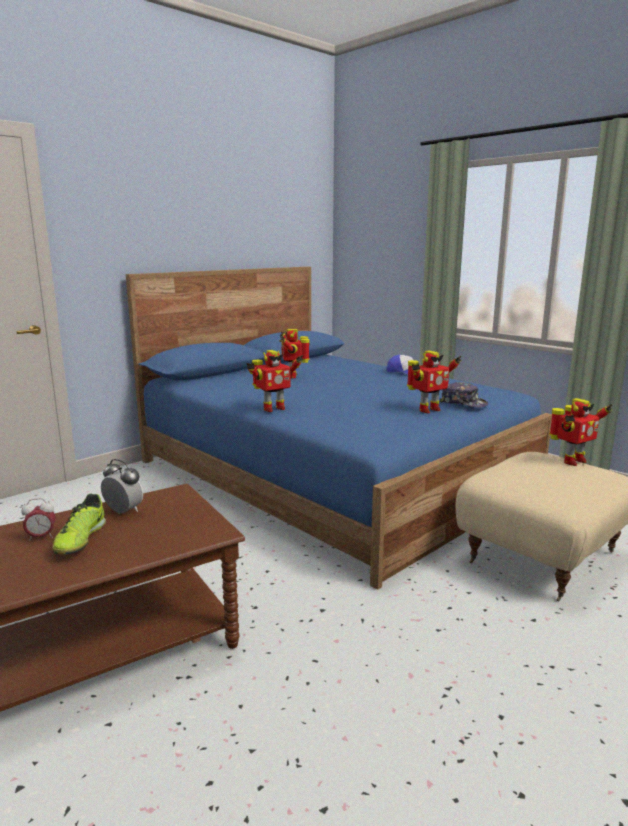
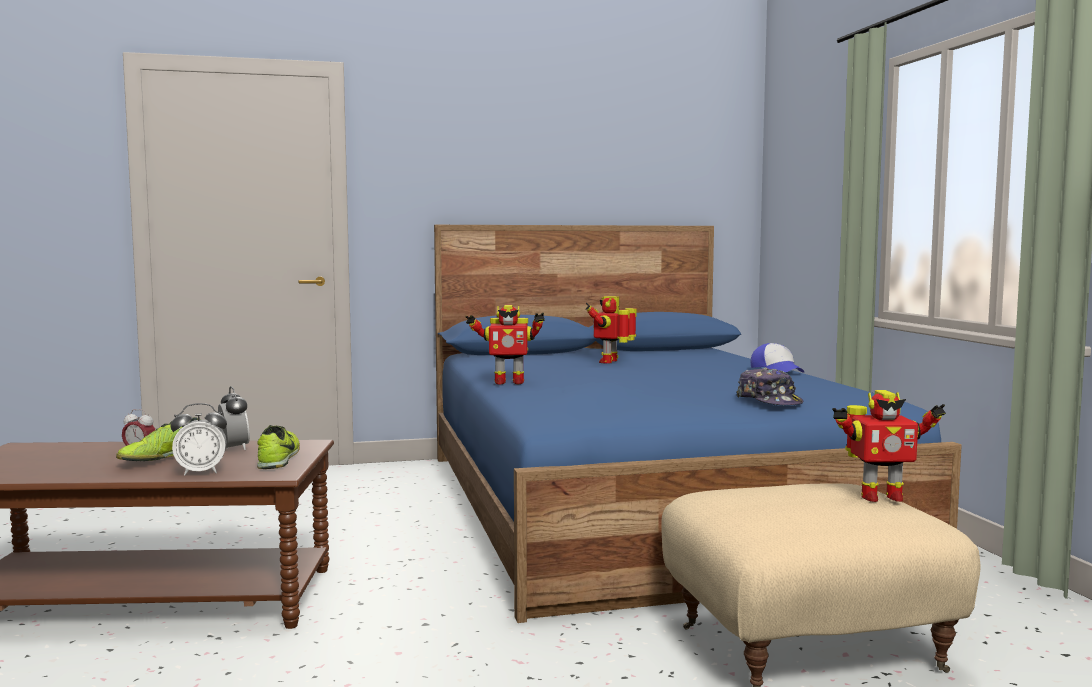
camera: 30 degrees right, 10 degrees down
toy robot [407,351,462,413] -> none
none -> alarm clock [170,403,227,476]
none -> shoe [257,425,300,469]

